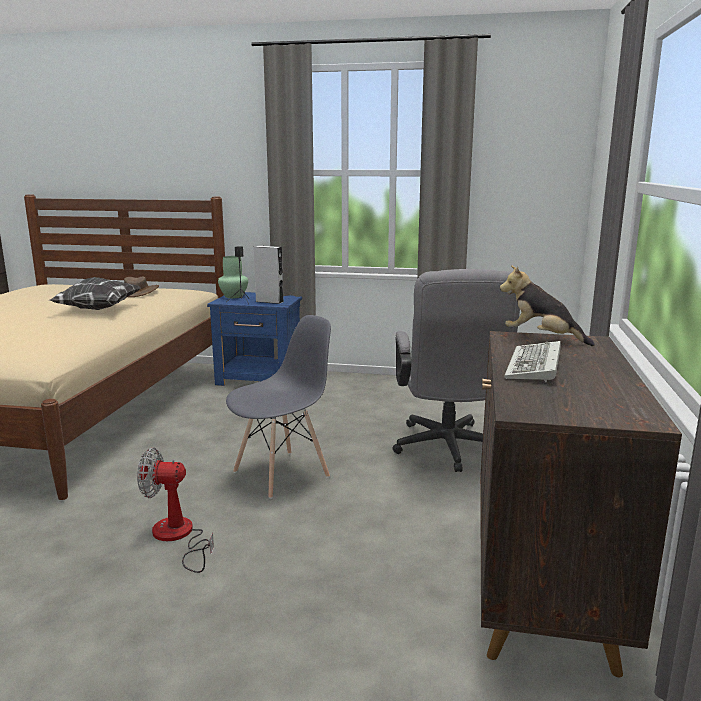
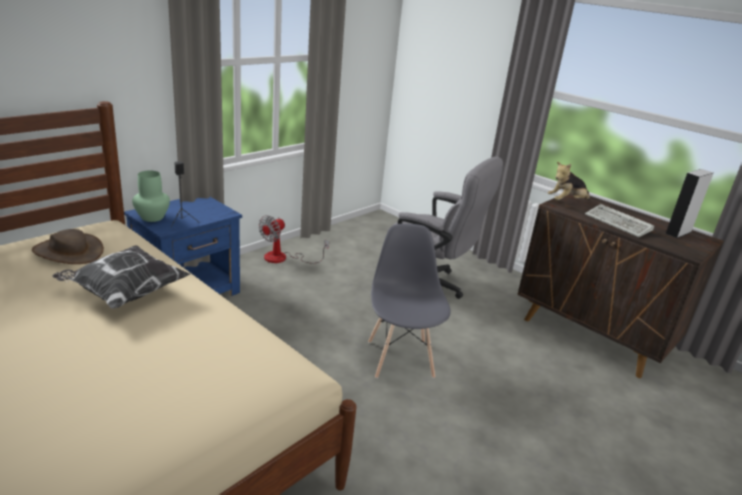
camera: 60 degrees left, 10 degrees up
fan [137,447,214,573] -> fan moved to [258,215,329,263]
grey speaker [254,246,283,304] -> grey speaker moved to [665,169,714,238]

